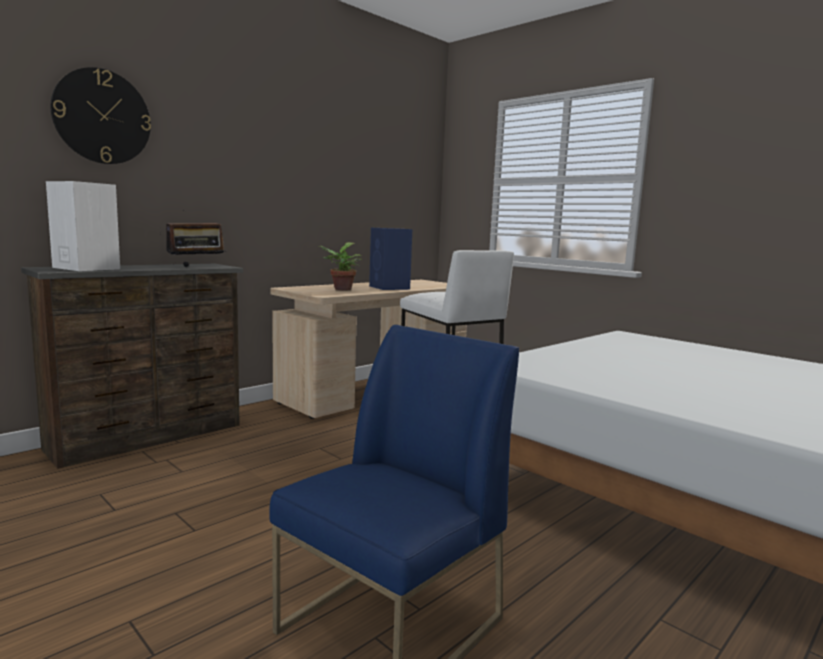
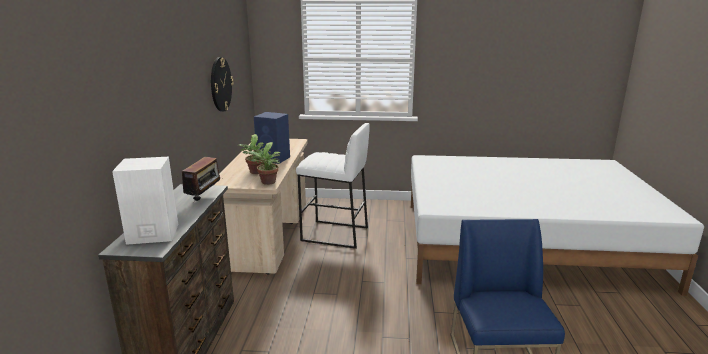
camera: 40 degrees left, 10 degrees up
wall clock [50,67,151,164] -> wall clock moved to [211,57,234,112]
none -> potted plant [247,142,281,185]

